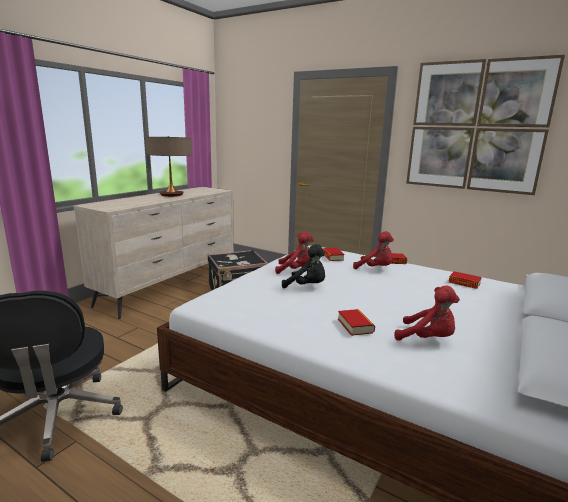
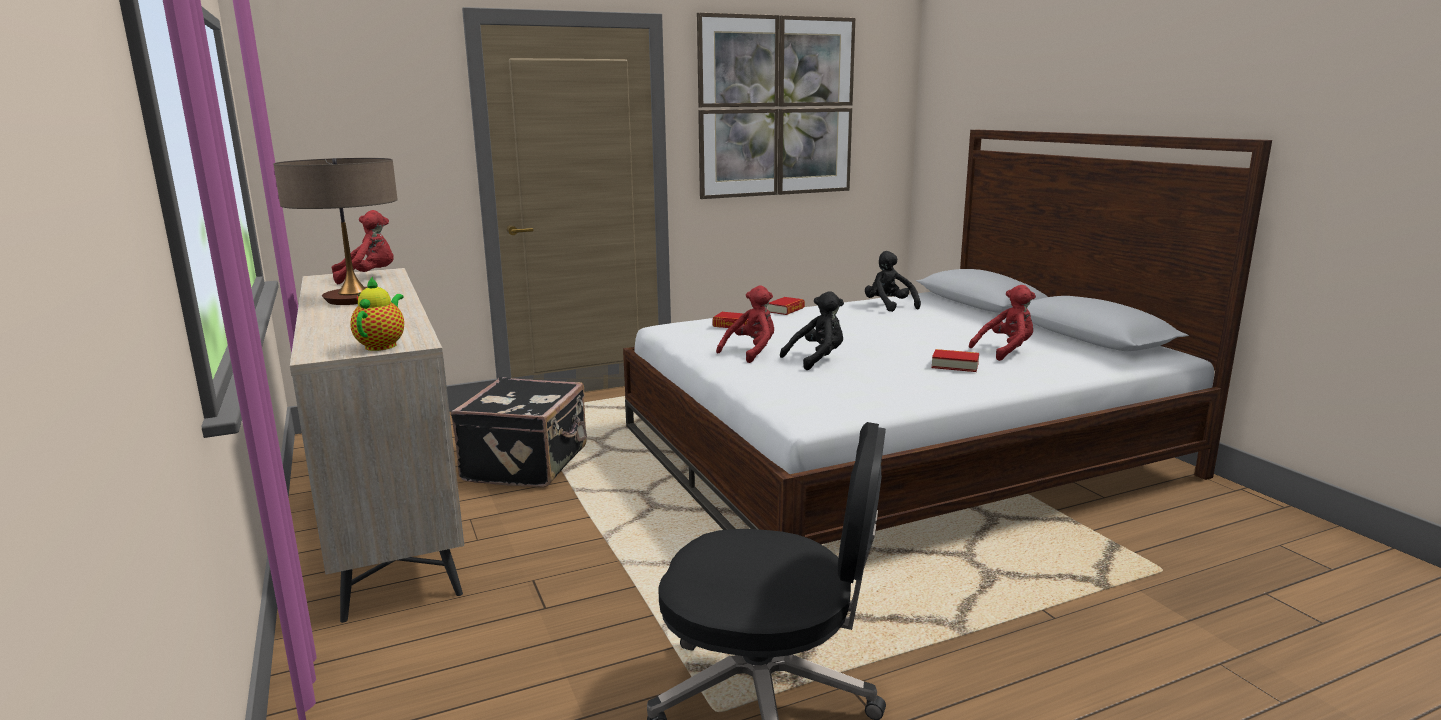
camera: 55 degrees left, 0 degrees up
red plush toy [353,231,394,269] -> red plush toy moved to [331,210,393,284]
book [449,271,482,289] -> black plush toy [865,251,921,312]
none -> teapot [350,276,404,351]

